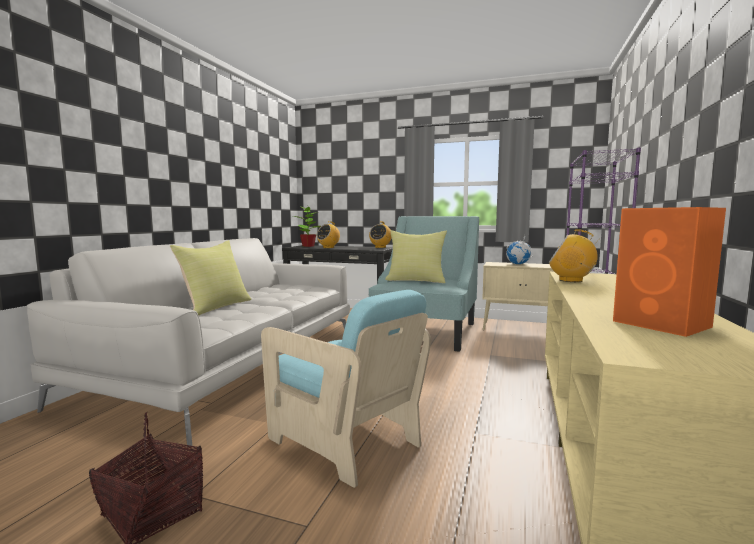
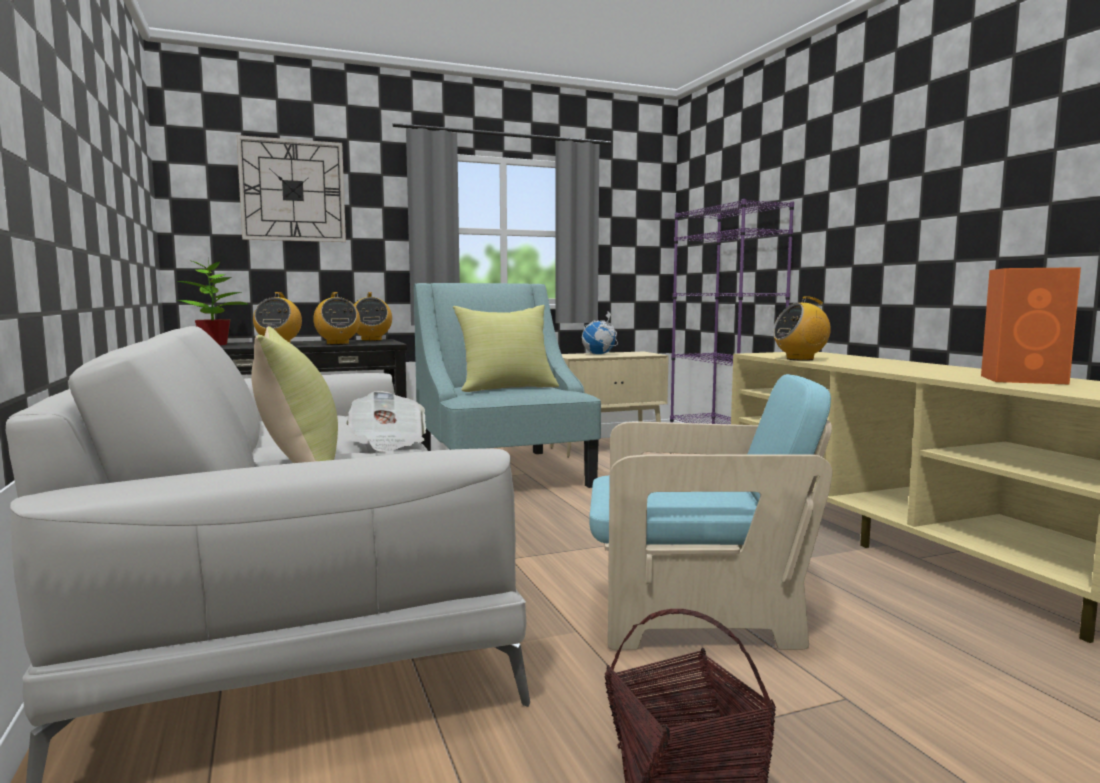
camera: 40 degrees left, 0 degrees up
none -> wall clock [236,135,346,242]
none -> radio [313,292,360,345]
none -> newspaper [346,391,426,452]

